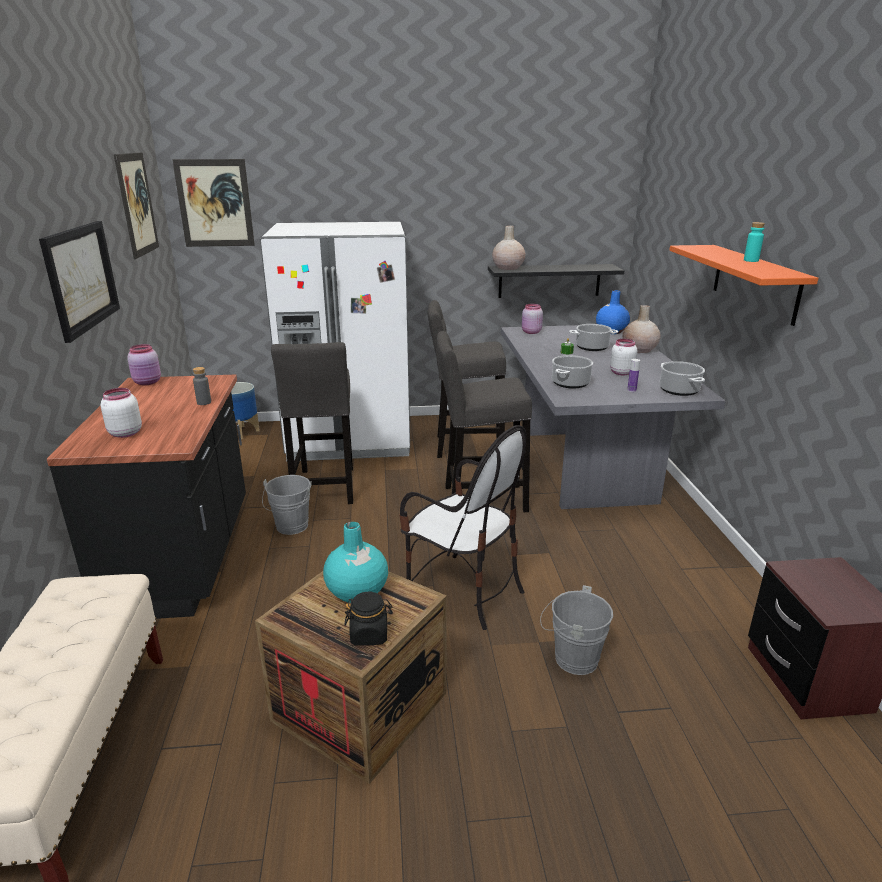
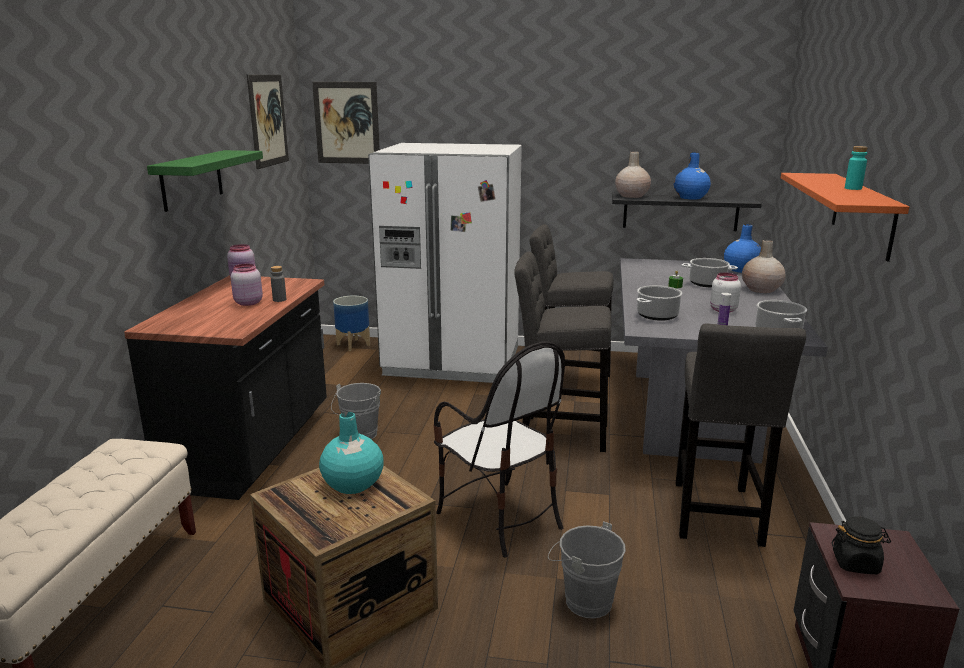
camera: 15 degrees right, 5 degrees down
picture [39,221,120,343] -> green shelf [147,150,263,212]
white jar [101,388,142,438] -> none
grey stool [271,342,353,504] -> grey stool moved to [676,323,806,547]
black jar [345,592,392,646] -> black jar moved to [832,516,891,574]
pink jar [522,304,543,334] -> pink jar moved to [231,264,263,306]
none -> blue vase [674,153,711,200]

